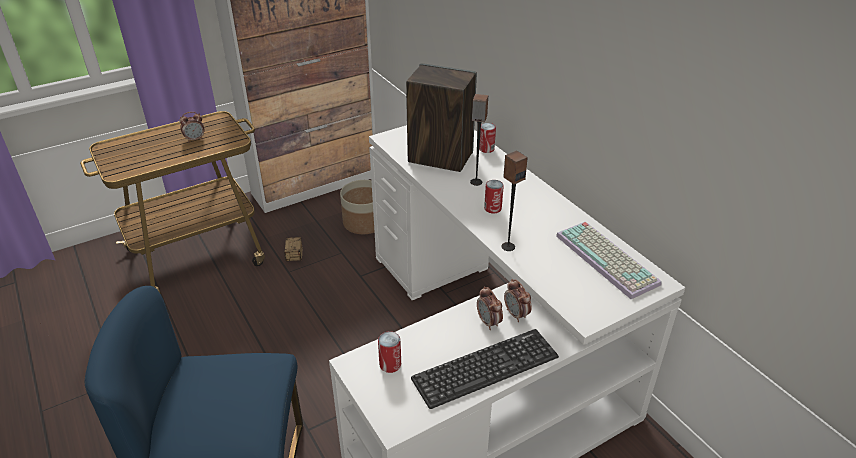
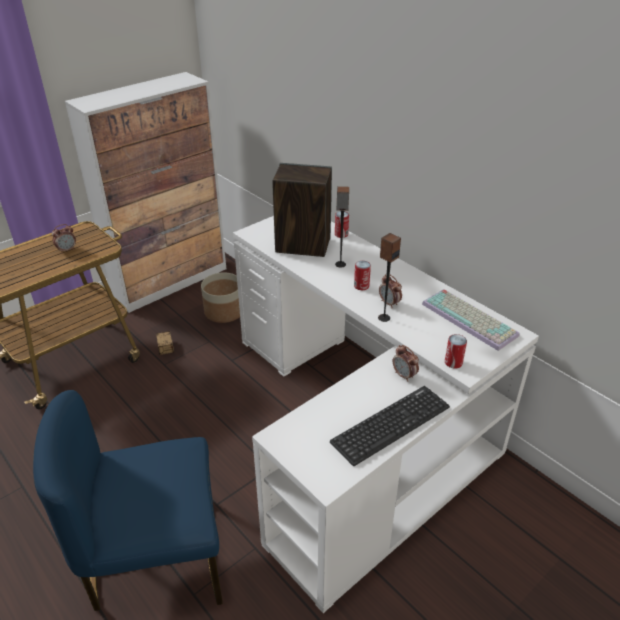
camera: 10 degrees left, 0 degrees up
can [378,331,401,373] -> can moved to [445,334,467,369]
alarm clock [477,286,503,330] -> alarm clock moved to [379,274,402,307]

